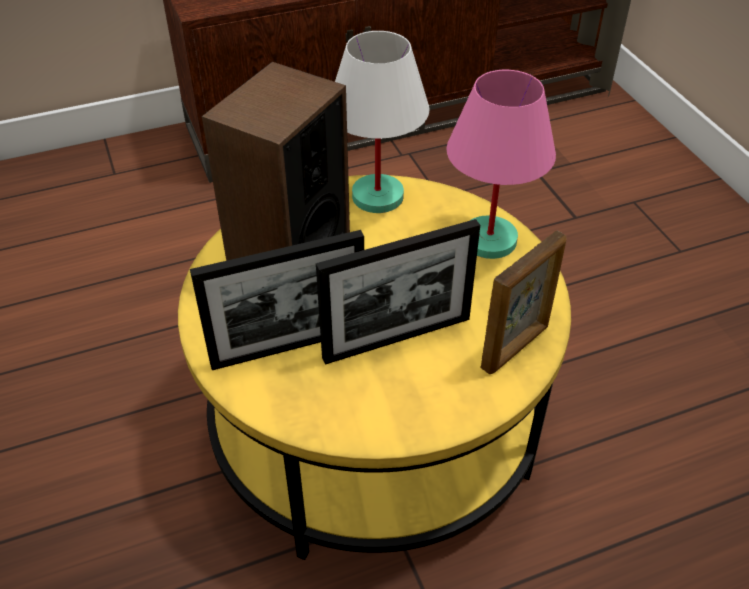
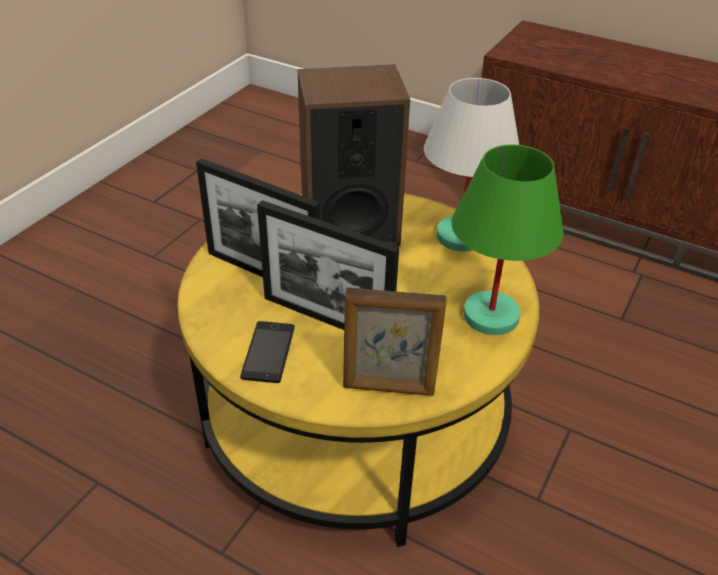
camera: 50 degrees right, 5 degrees down
pink table lamp [446,70,556,259] -> green table lamp [451,145,563,335]
none -> phone [240,321,295,383]

